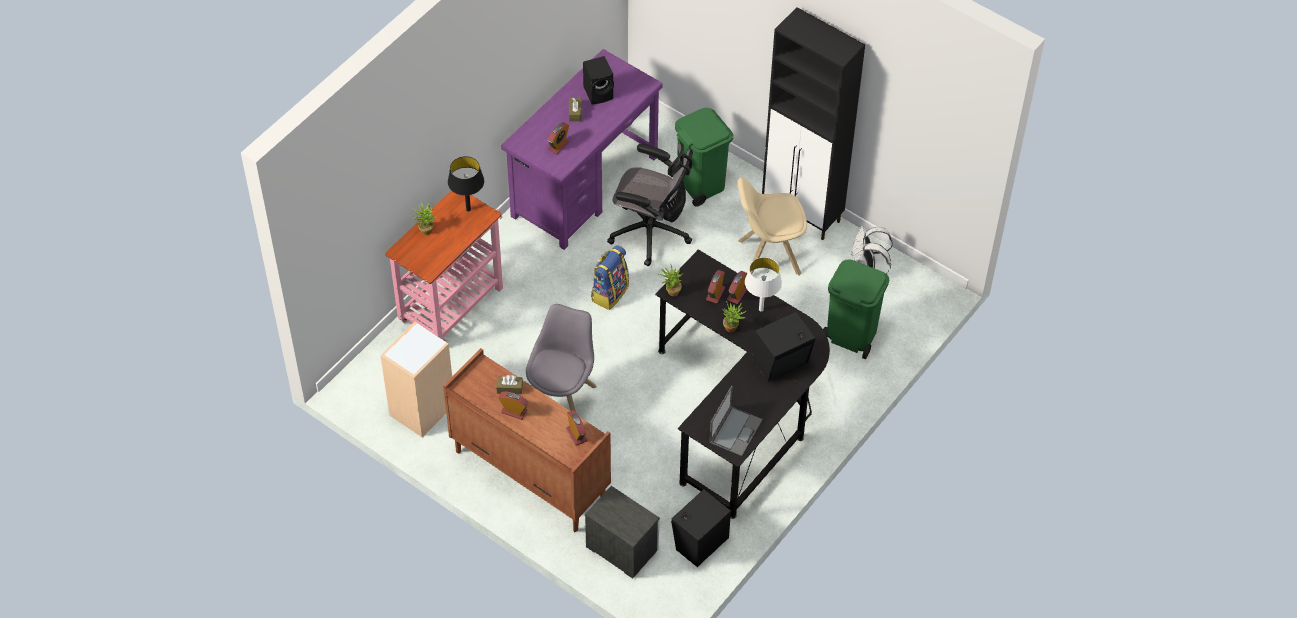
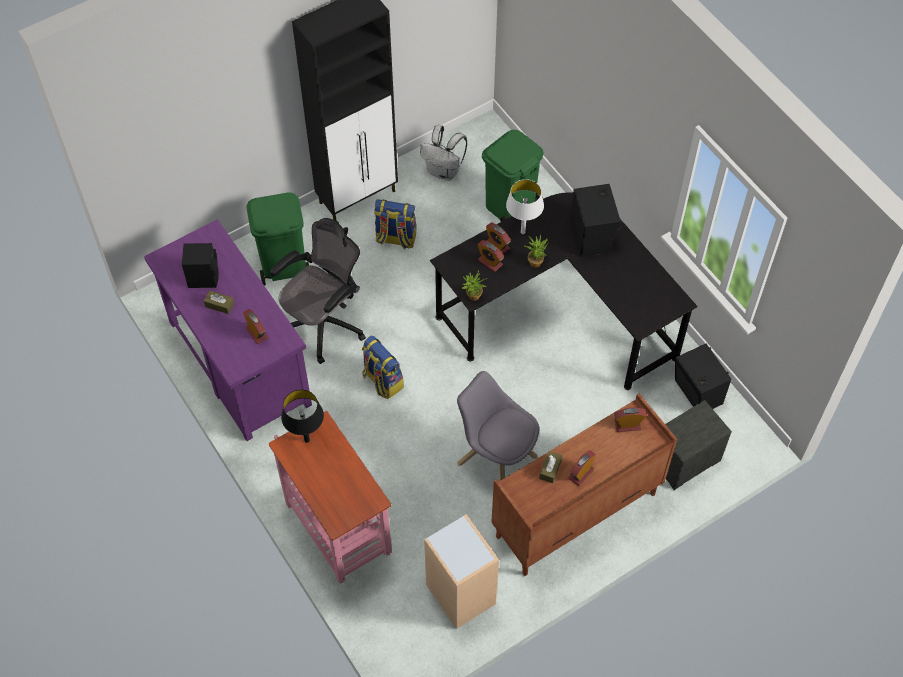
camera: 70 degrees left, 5 degrees up
potted plant [412,203,437,235] -> none
laptop [709,386,762,456] -> none
beige chair [738,178,807,275] -> backpack [374,199,416,249]

